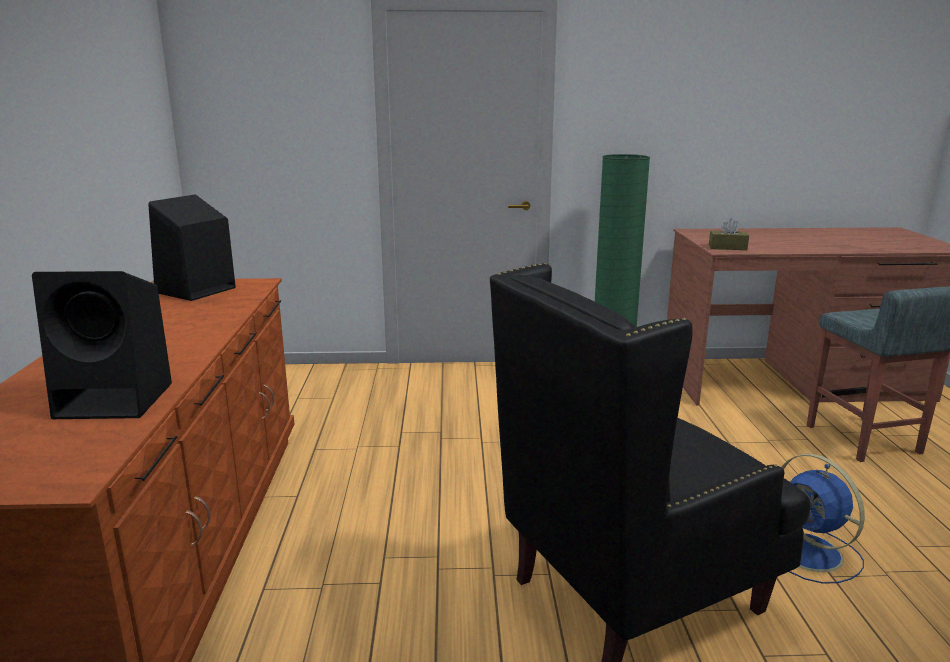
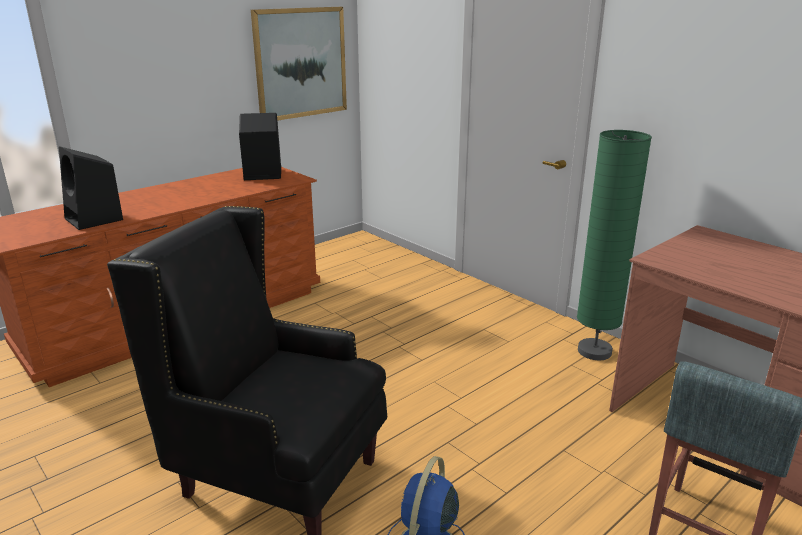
camera: 50 degrees right, 5 degrees up
brown tissue box [709,218,749,250] -> none
none -> picture [251,7,347,121]

